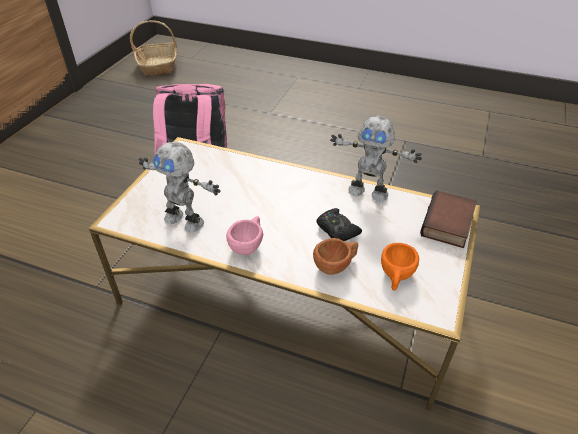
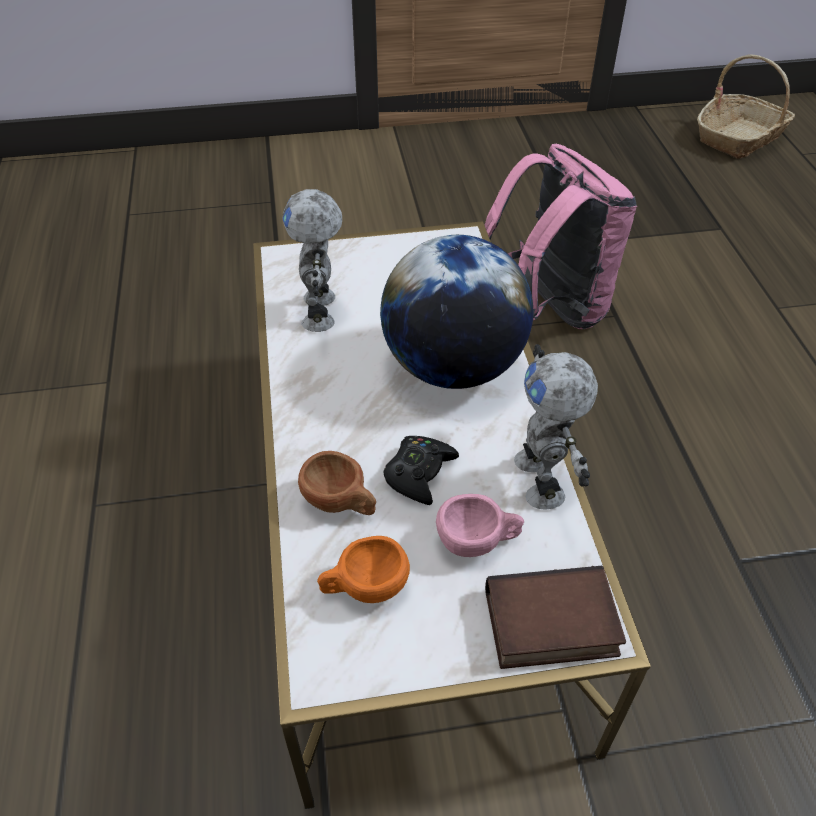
camera: 60 degrees right, 5 degrees up
pink cup [226,216,263,255] -> pink cup moved to [436,494,524,557]
none -> globe [380,235,533,389]

